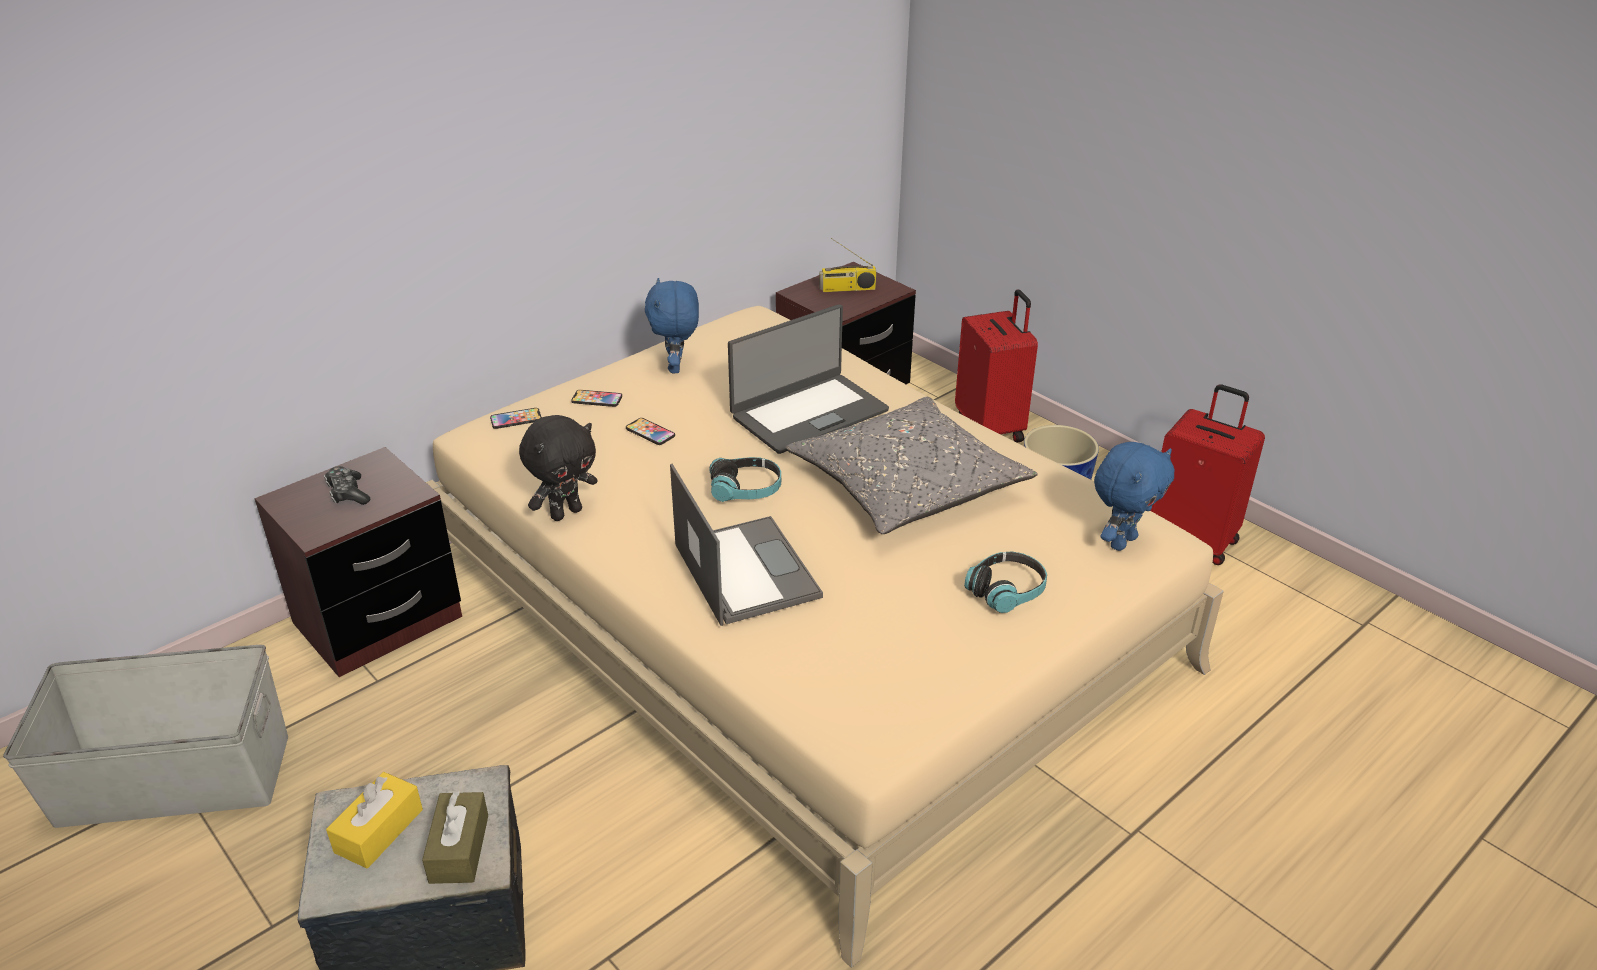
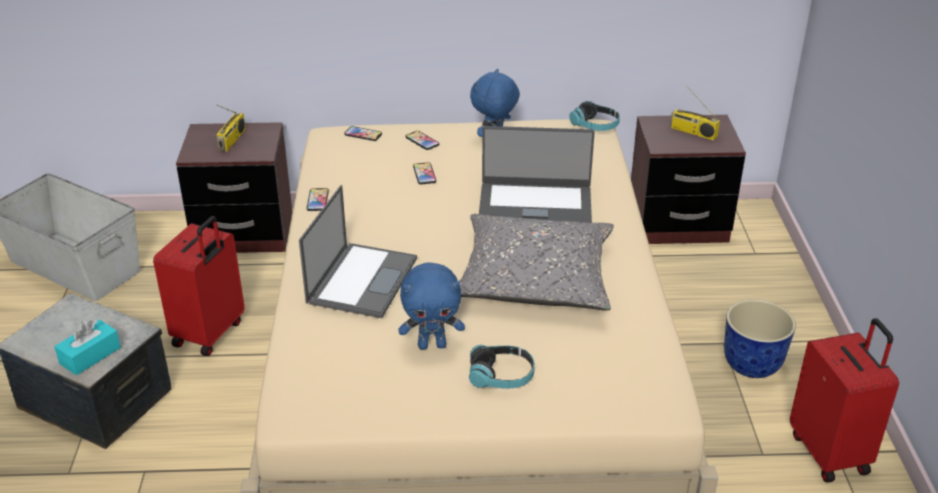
camera: 40 degrees right, 0 degrees up
game controller [324,466,370,505] -> radio [216,105,246,152]
yellow tissue box [326,772,423,868] -> none
brown tissue box [422,791,488,884] -> turquoise tissue box [54,319,121,375]
black plush toy [519,415,598,521] -> phone [307,188,329,211]
headphones [710,457,781,502] -> headphones moved to [569,101,620,131]
red suitcase [955,289,1038,443] -> red suitcase moved to [153,216,245,356]
blue plush toy [1094,442,1174,551] -> blue plush toy moved to [398,262,465,350]

